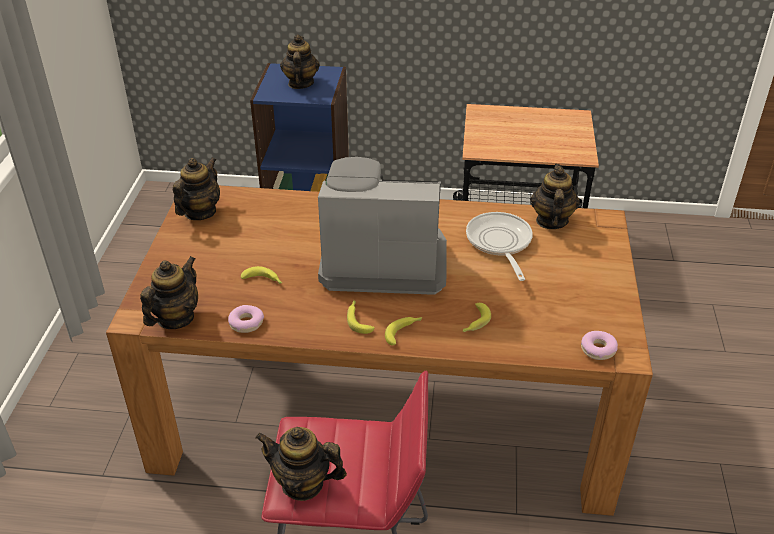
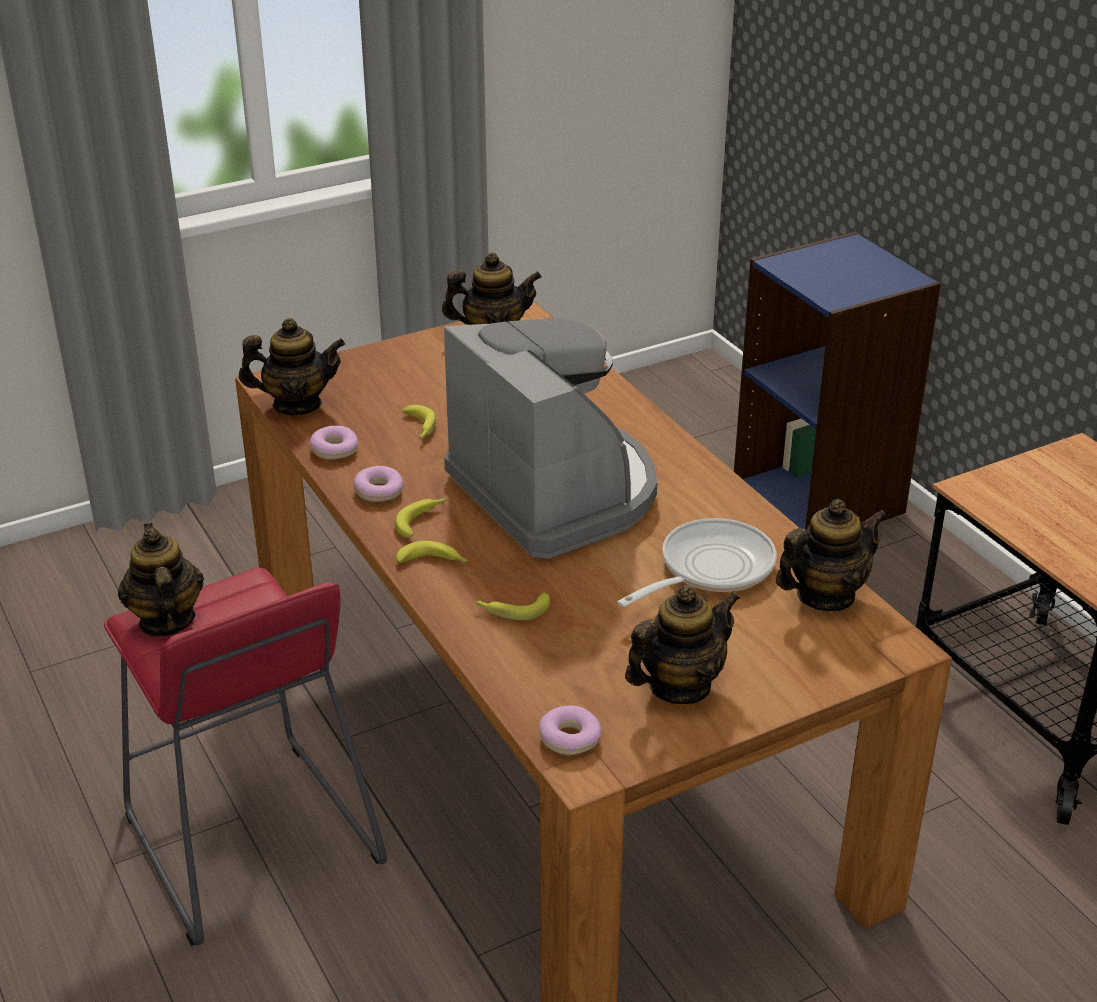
camera: 55 degrees right, 5 degrees down
teapot [280,35,320,89] -> teapot moved to [625,585,740,704]
none -> donut [354,466,403,502]

